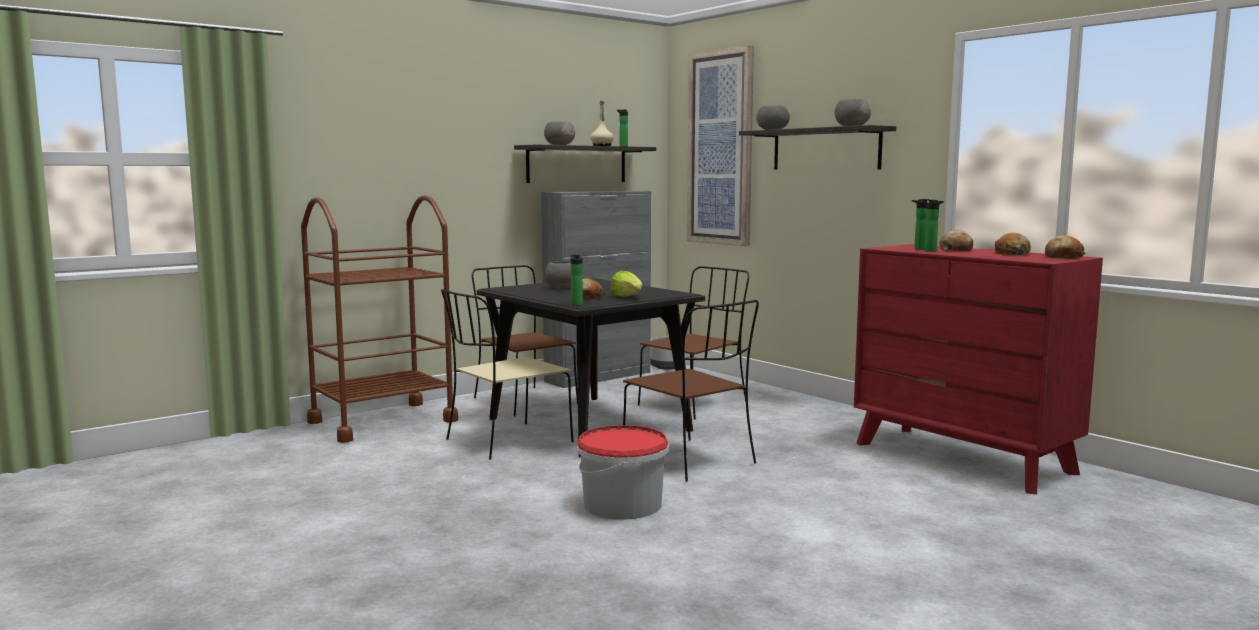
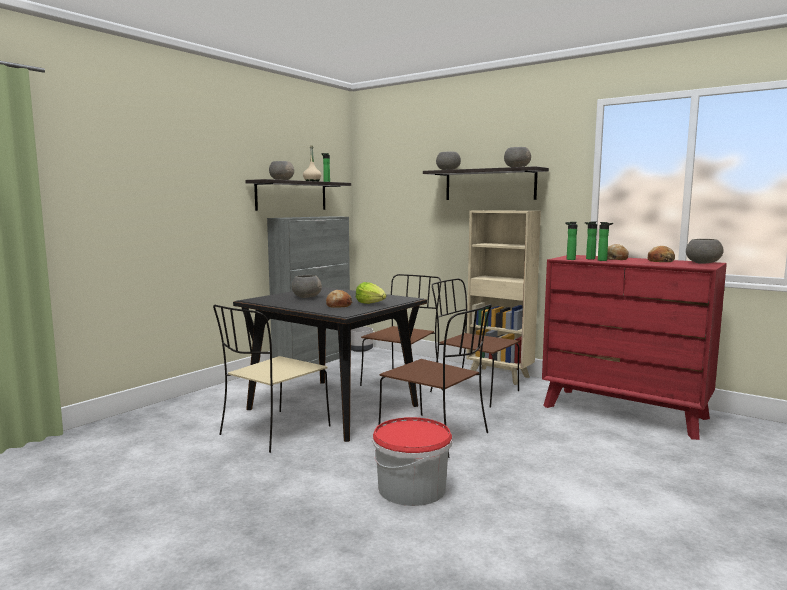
camera: 15 degrees left, 0 degrees up
brown cart [301,195,458,443] -> none
brown chair [472,265,578,416] -> brown chair moved to [430,279,520,408]
bottle [571,254,583,306] -> bottle moved to [565,222,577,260]
picture [687,45,754,246] -> none
bread [1045,235,1086,259] -> grey bowl [686,239,724,264]
none -> beige bookcase [466,210,541,385]

